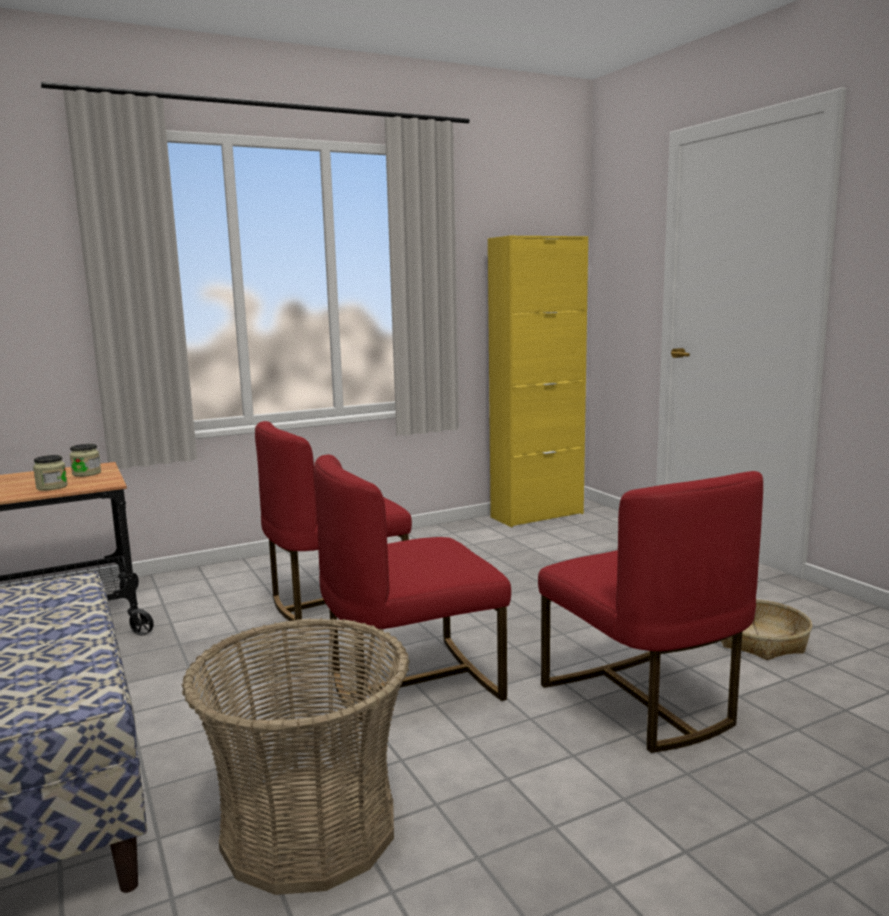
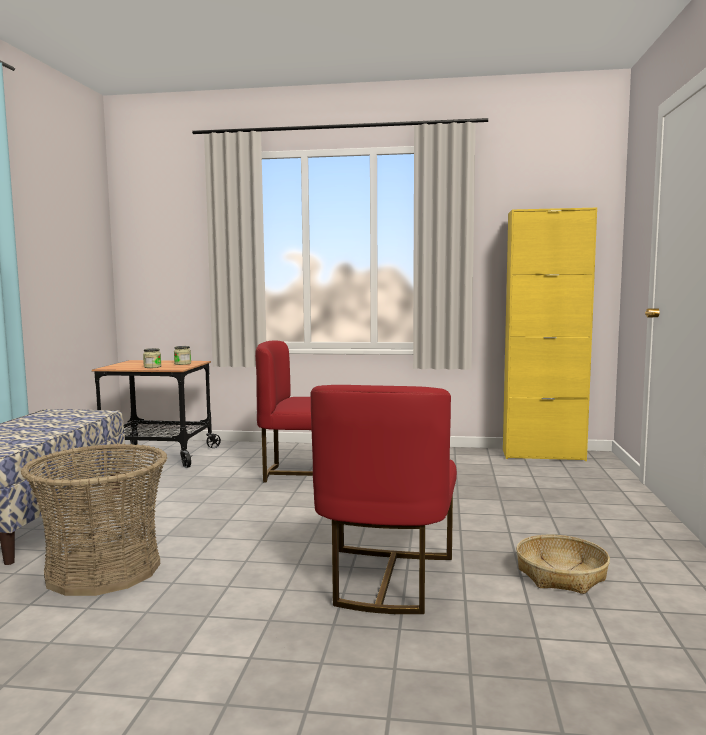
camera: 35 degrees right, 5 degrees down
red chair [314,455,511,720] -> none

